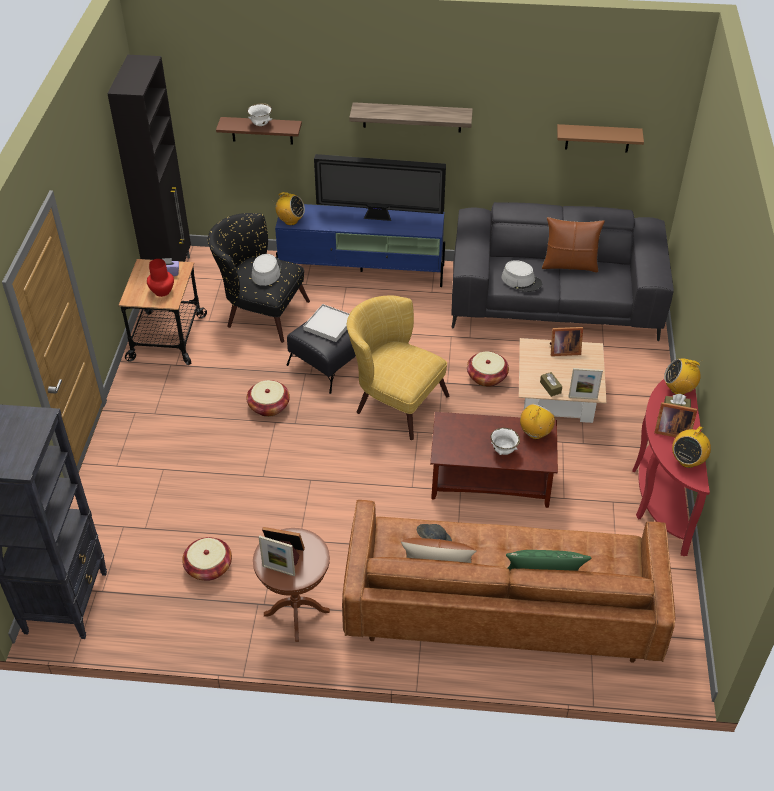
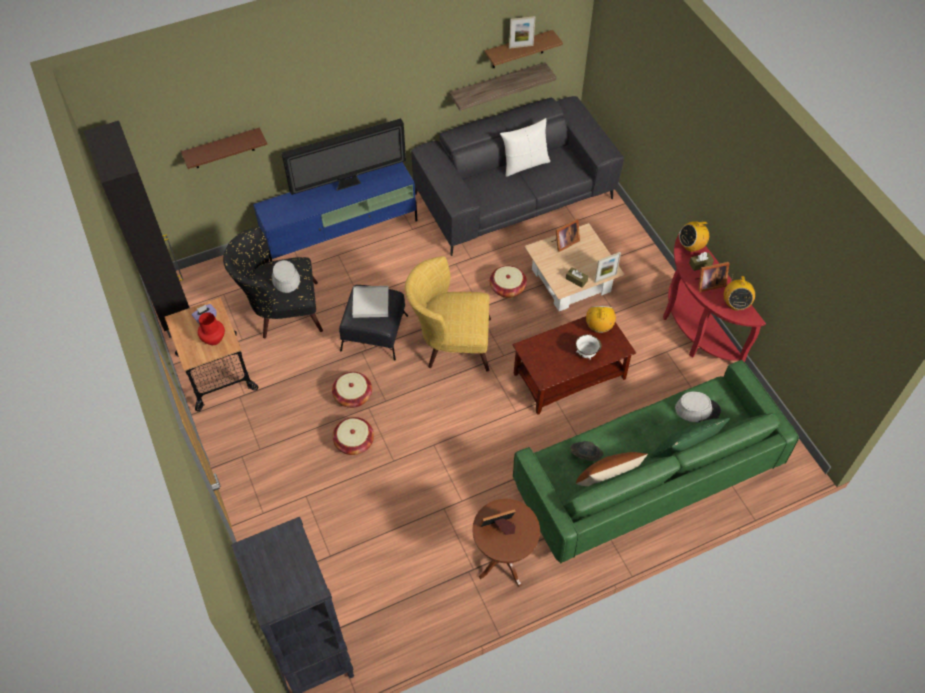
camera: 30 degrees left, 10 degrees up
basket [182,537,232,581] -> basket moved to [333,417,374,455]
white bowl [247,103,272,126] -> none
picture frame [259,535,295,576] -> picture frame moved to [509,16,536,49]
radio [274,192,305,225] -> none
brown sofa [342,500,675,663] -> green sofa [513,360,799,564]
shelf [349,102,473,133] -> shelf moved to [449,62,556,111]
grey hat [502,260,542,292] -> grey hat moved to [675,391,721,422]
brown pillow [542,217,605,272] -> white pillow [500,118,550,177]

